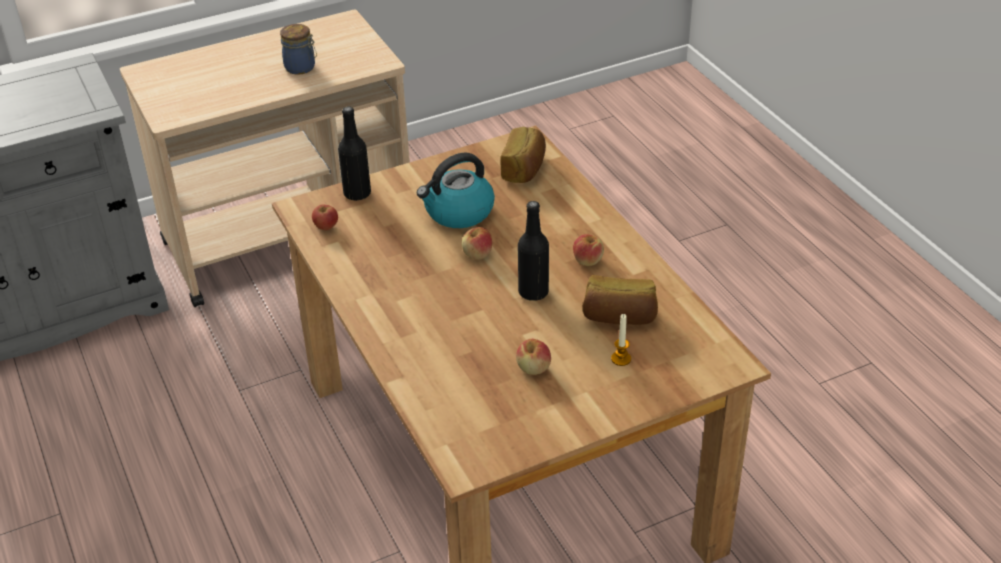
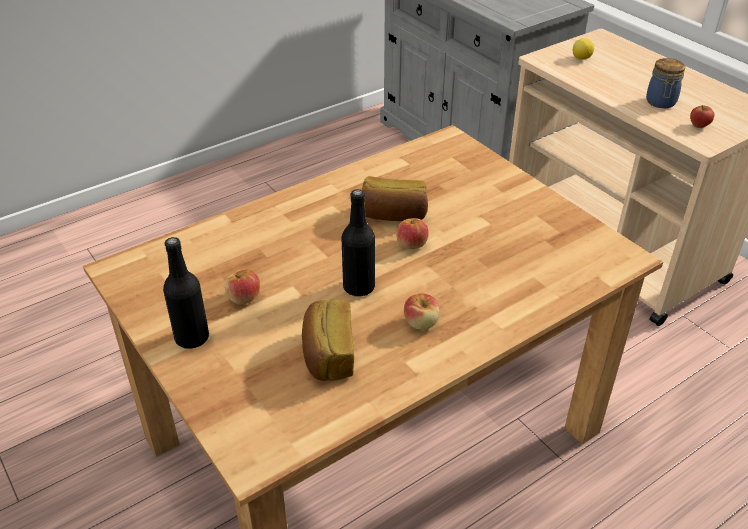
camera: 80 degrees right, 0 degrees up
apple [312,205,338,230] -> apple moved to [690,105,714,128]
black bottle [338,107,371,201] -> black bottle moved to [163,237,209,349]
kettle [417,152,495,228] -> none
bread [500,127,546,183] -> bread moved to [362,176,428,221]
candle [611,314,631,366] -> none
none -> lemon [573,38,594,60]

